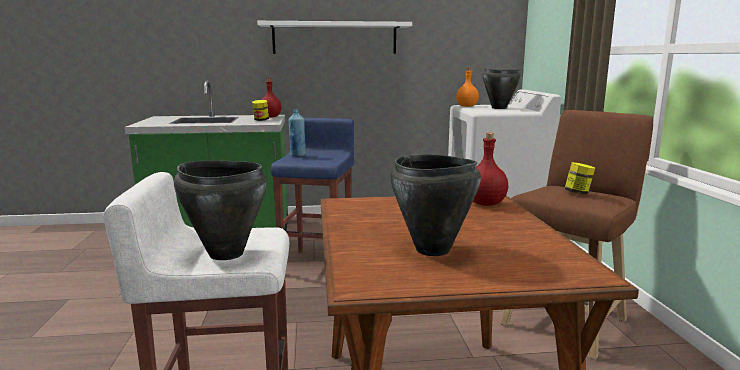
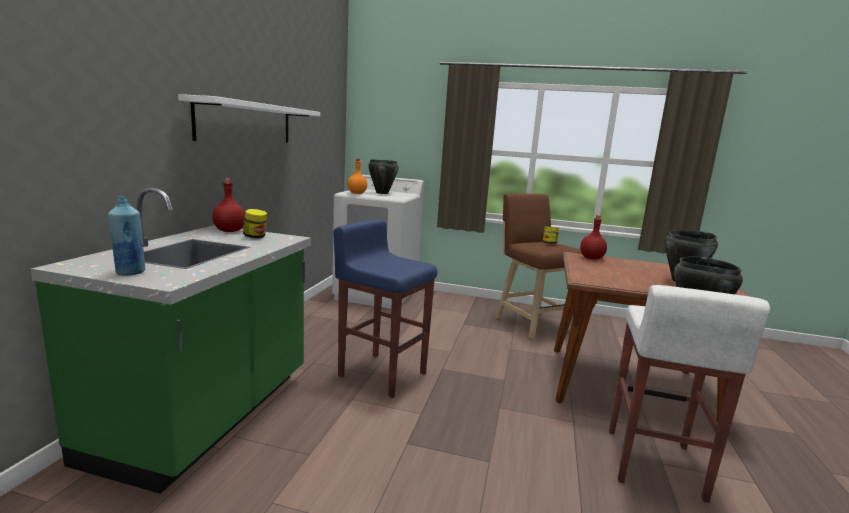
camera: 70 degrees left, 0 degrees up
blue bottle [289,109,306,157] -> blue bottle moved to [108,196,145,276]

